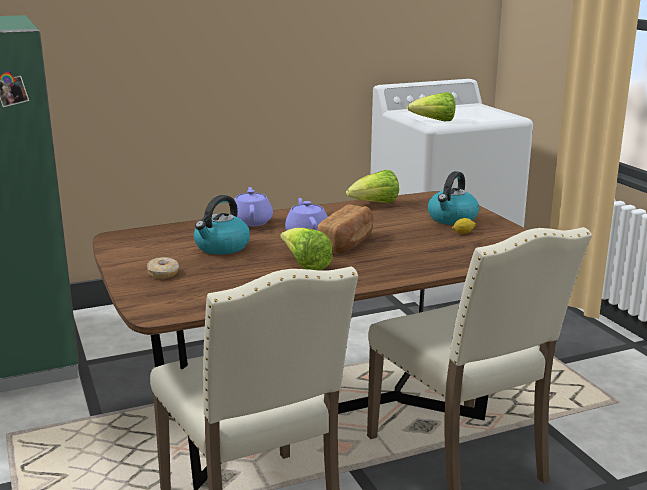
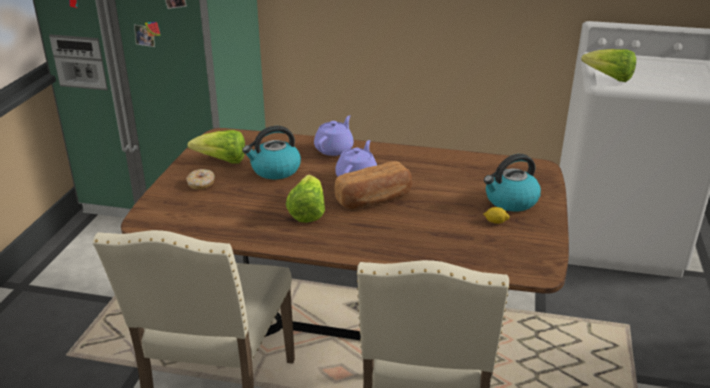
camera: 35 degrees right, 10 degrees up
lettuce [346,170,399,203] -> lettuce moved to [187,130,245,164]

